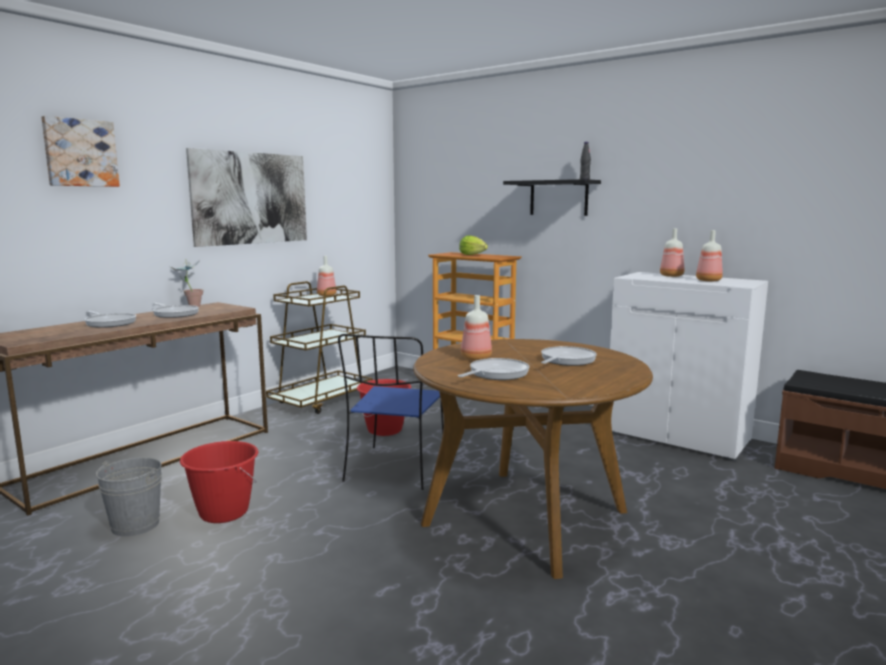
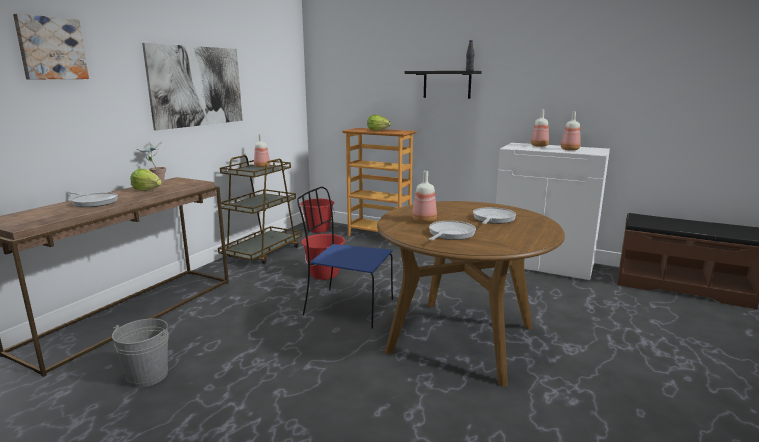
camera: 10 degrees left, 5 degrees up
frying pan [152,303,199,318] -> lettuce [130,169,162,191]
red bucket [180,441,258,523] -> red bucket moved to [301,199,335,233]
blue chair [338,334,444,490] -> blue chair turned 105 degrees clockwise [297,187,393,328]

